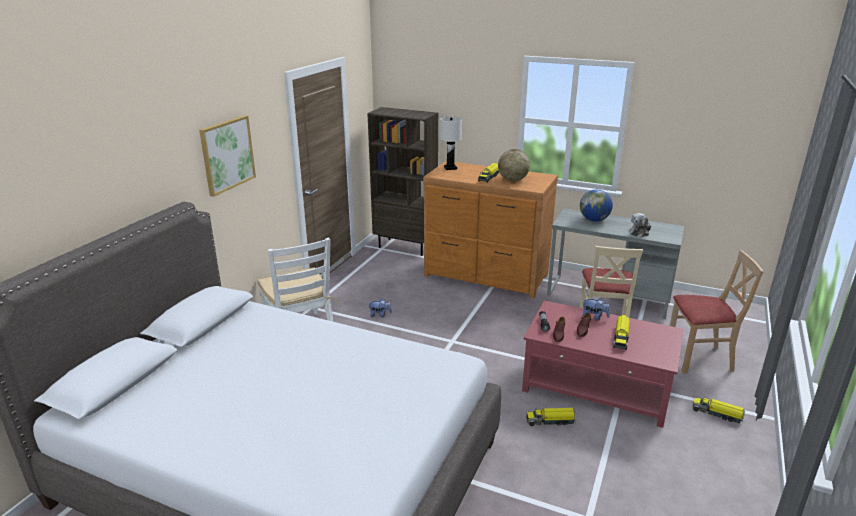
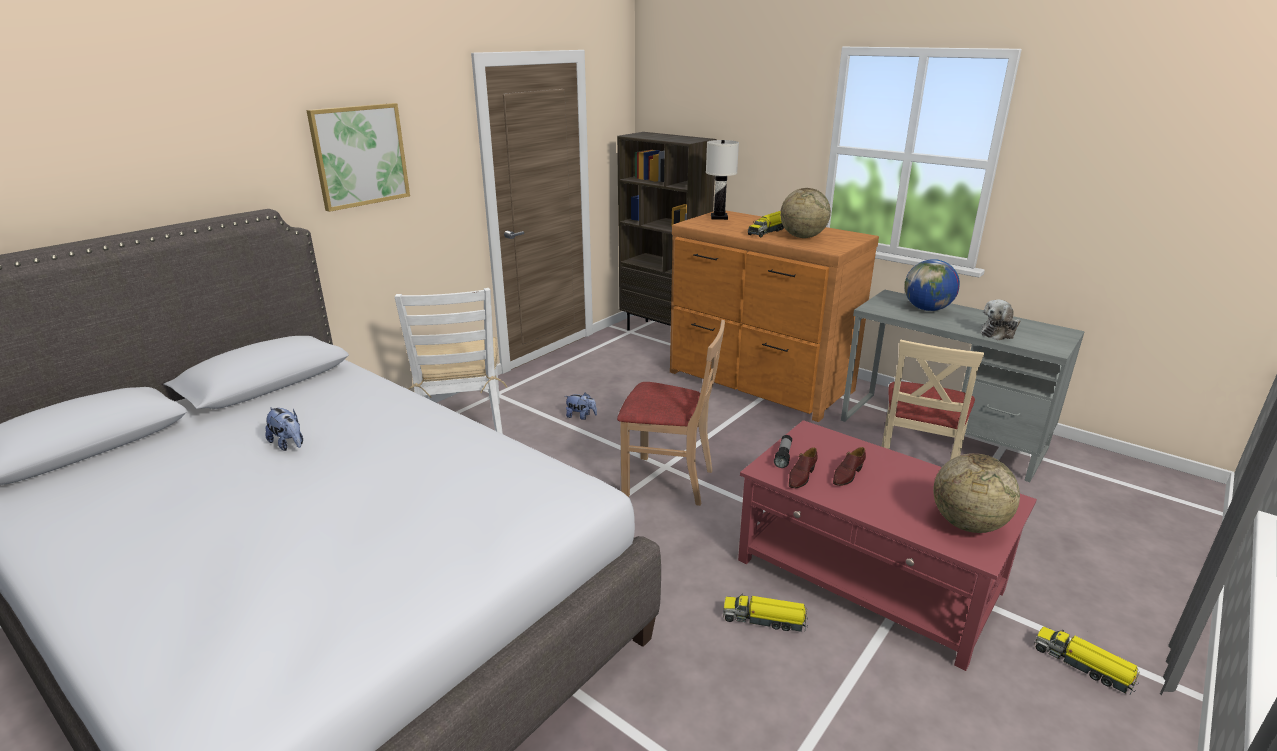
camera: 15 degrees right, 0 degrees up
plush toy [582,298,610,321] -> plush toy moved to [265,407,303,451]
toy truck [613,315,630,350] -> none
beige chair [670,250,764,373] -> beige chair moved to [617,320,725,506]
none -> globe [933,453,1020,533]

